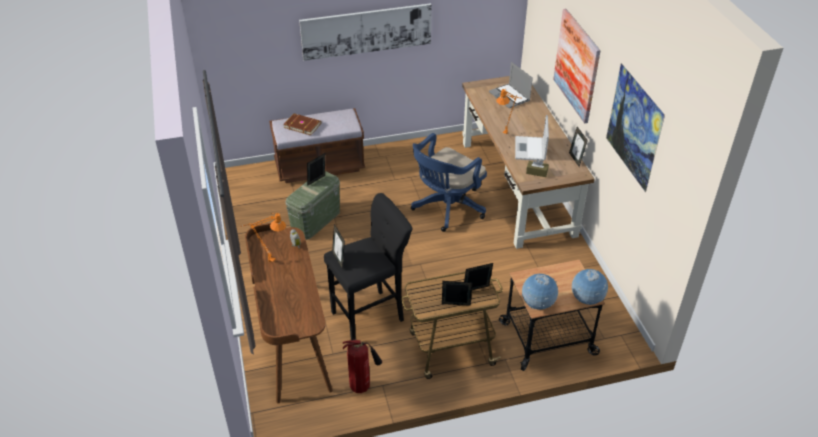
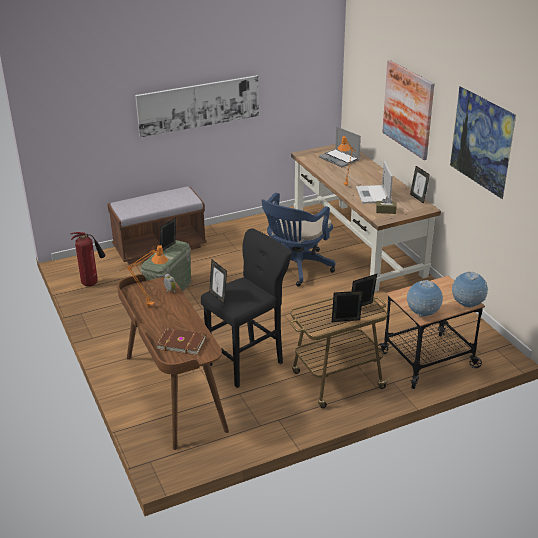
camera: 10 degrees left, 10 degrees down
brown book [283,113,321,135] -> brown book moved to [156,328,206,355]
fire extinguisher [343,339,382,393] -> fire extinguisher moved to [70,232,106,286]

